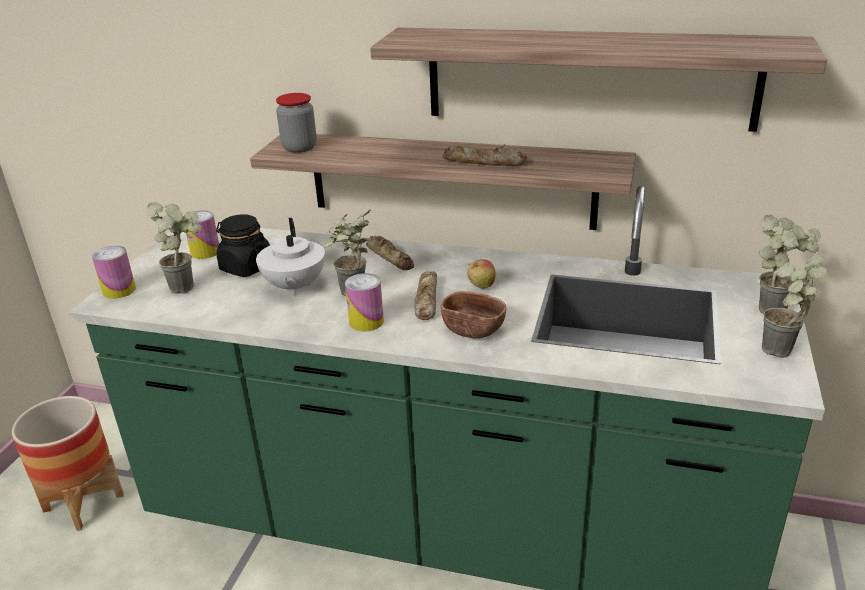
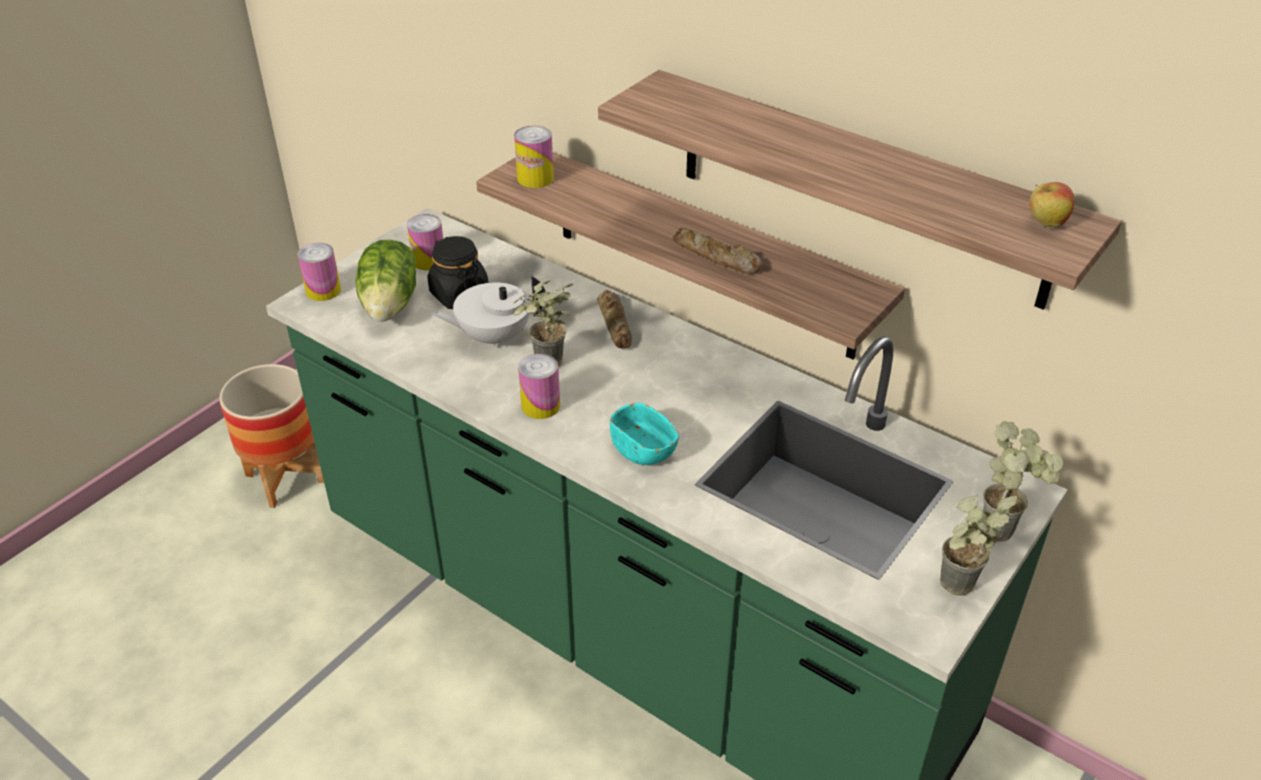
camera: 20 degrees right, 10 degrees up
potted plant [146,202,201,294] -> lettuce [355,239,416,322]
white teapot [256,218,325,296] -> white teapot turned 60 degrees clockwise [431,276,545,348]
jar [276,93,317,153] -> can [514,125,554,188]
bread [414,271,437,320] -> none
brown bowl [441,291,506,338] -> turquoise bowl [610,403,679,465]
apple [467,259,496,289] -> apple moved to [1029,182,1075,227]

